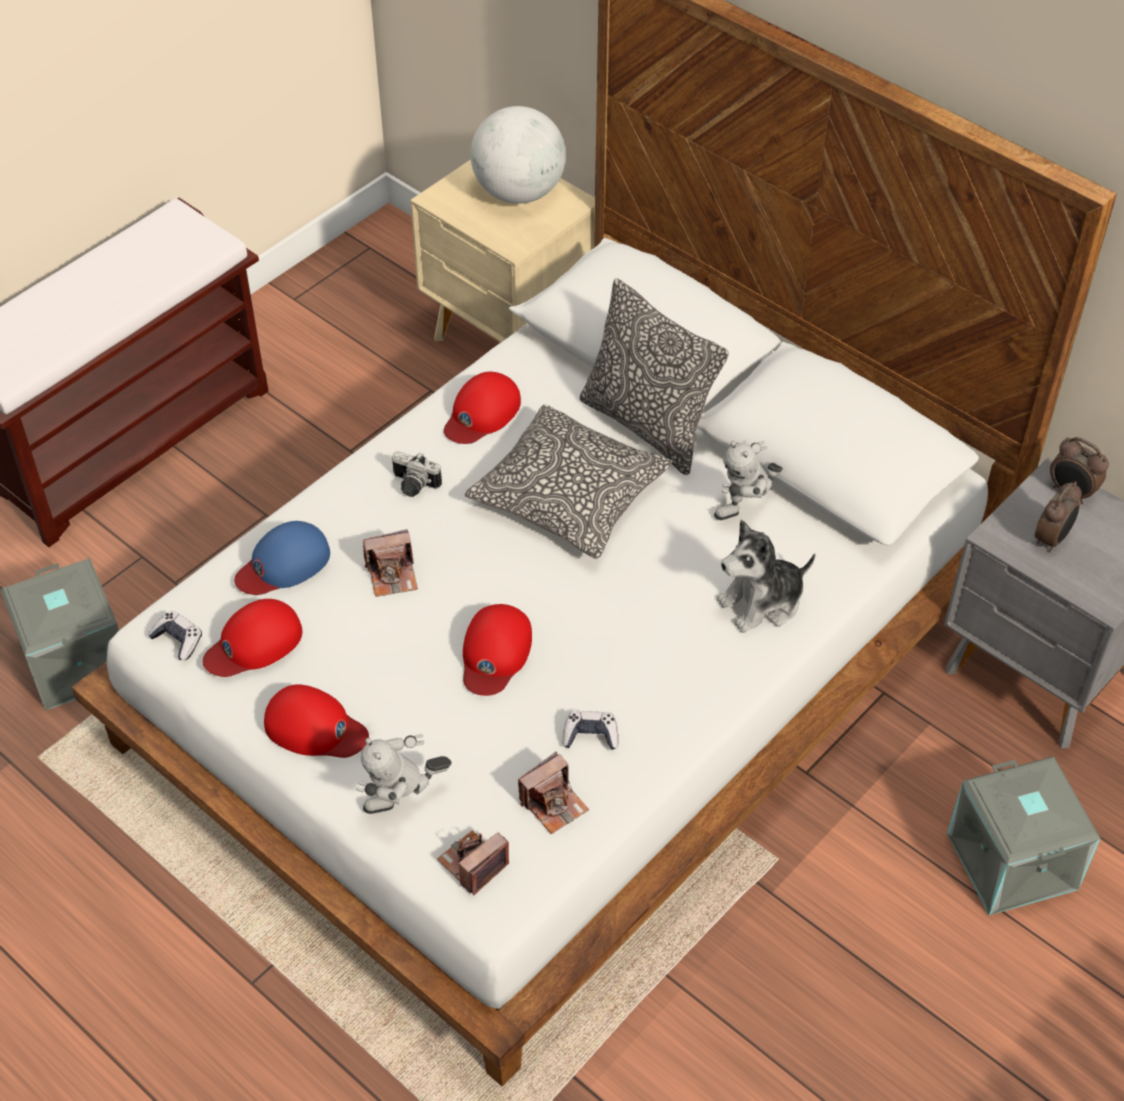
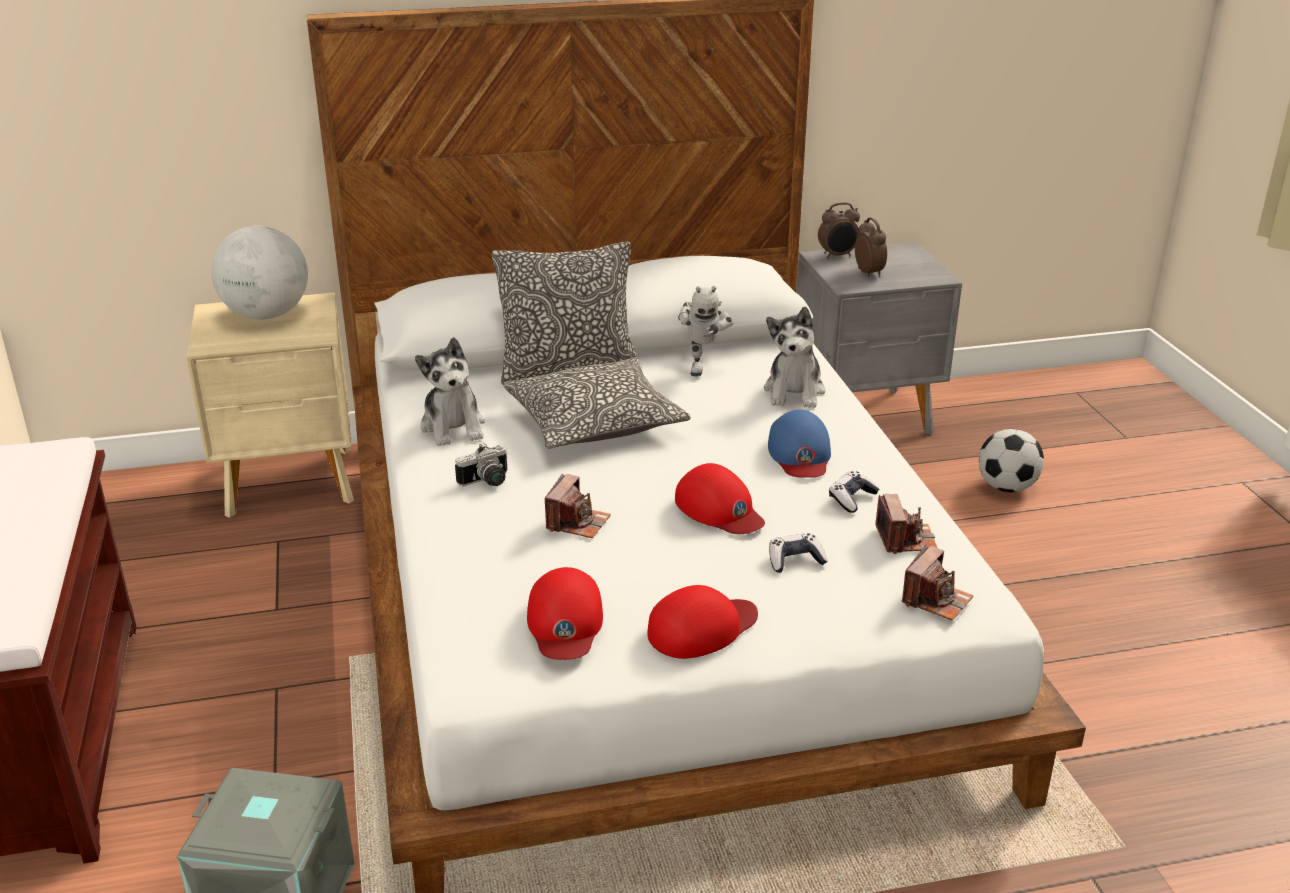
camera: 55 degrees left, 20 degrees down
game controller [148,611,202,661] -> game controller moved to [769,533,828,573]
blue cap [234,521,330,595] -> blue cap moved to [768,410,831,478]
toy robot [356,734,452,814] -> none
camera [437,830,509,896] -> camera turned 135 degrees counterclockwise [902,545,973,621]
red cap [444,372,521,444] -> plush toy [415,337,485,446]
grey storage box [947,756,1101,915] -> football [979,429,1044,492]

